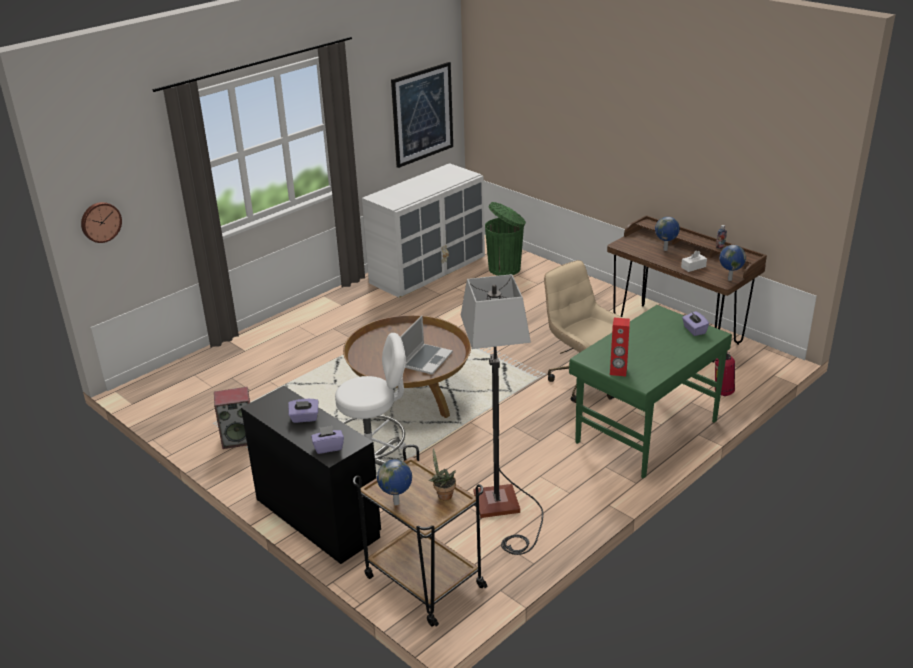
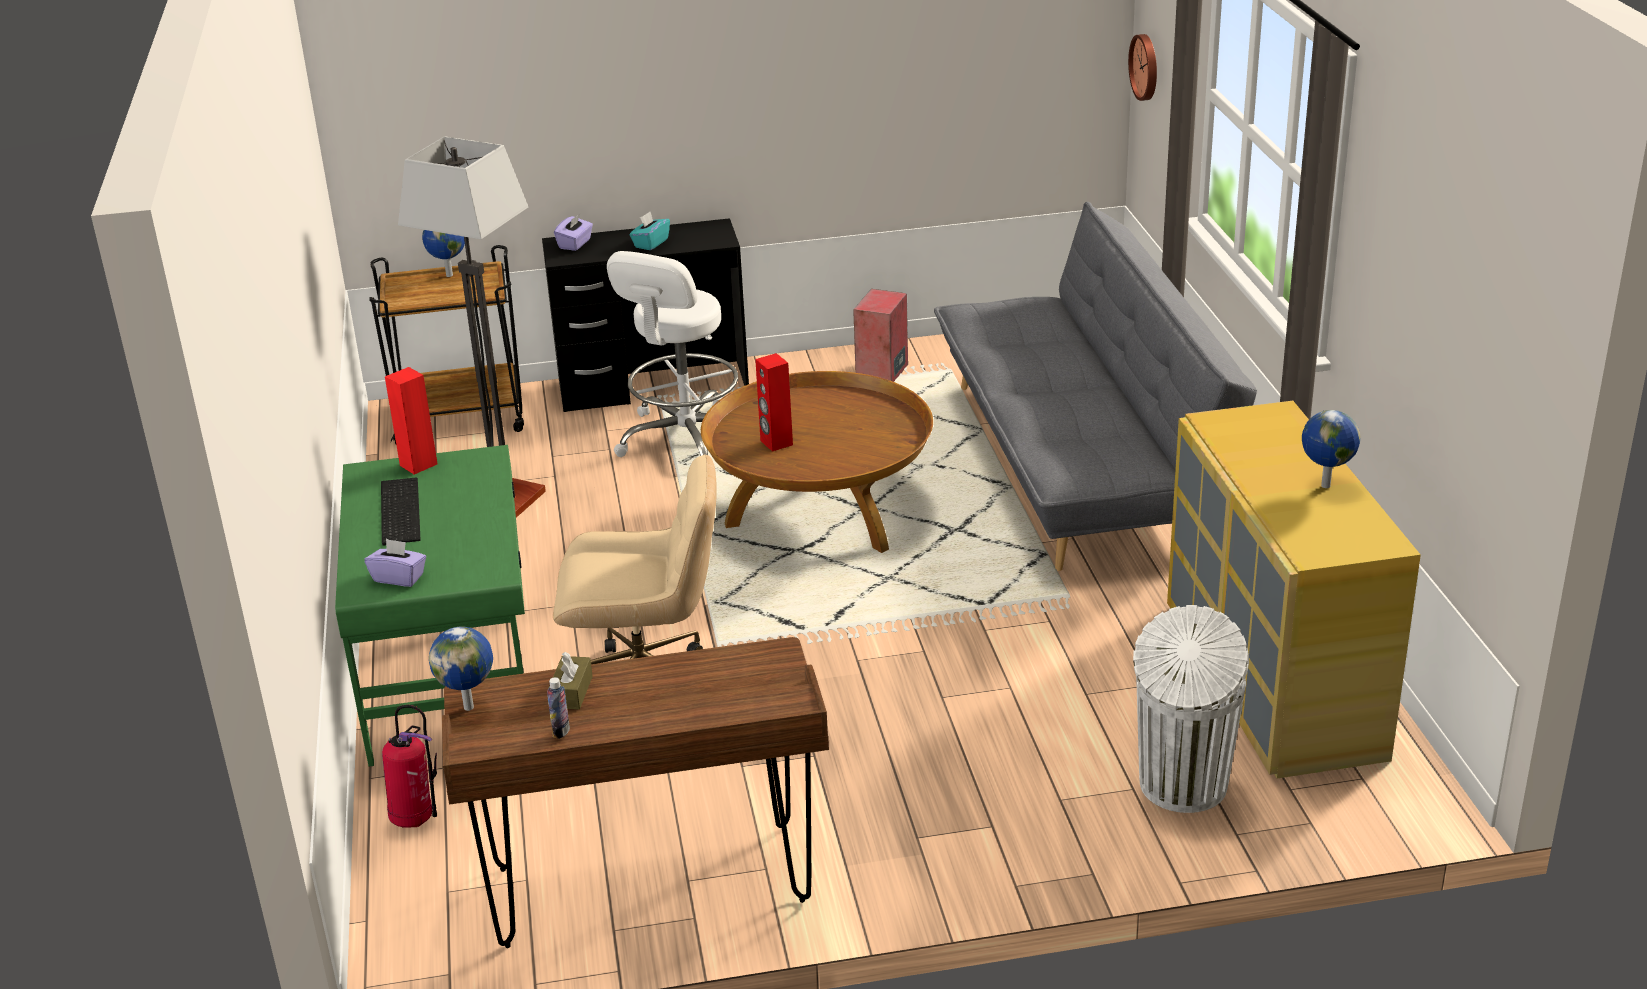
camera: 125 degrees right, 0 degrees up
purple tissue box [289,399,318,423] -> turquoise tissue box [630,212,670,250]
white cabinet [362,163,485,298] -> yellow cabinet [1167,401,1421,778]
picture [391,62,453,168] -> none
laptop [400,316,453,374] -> red speaker [755,353,793,452]
potted plant [429,448,456,500] -> none
green trash can [485,202,526,276] -> white trash can [1133,605,1249,813]
globe [655,217,680,251] -> globe moved to [1302,410,1361,488]
white tissue box [681,250,707,272] -> brown tissue box [549,652,593,710]
none -> keyboard [381,478,421,546]
none -> grey sofa [934,202,1257,571]

